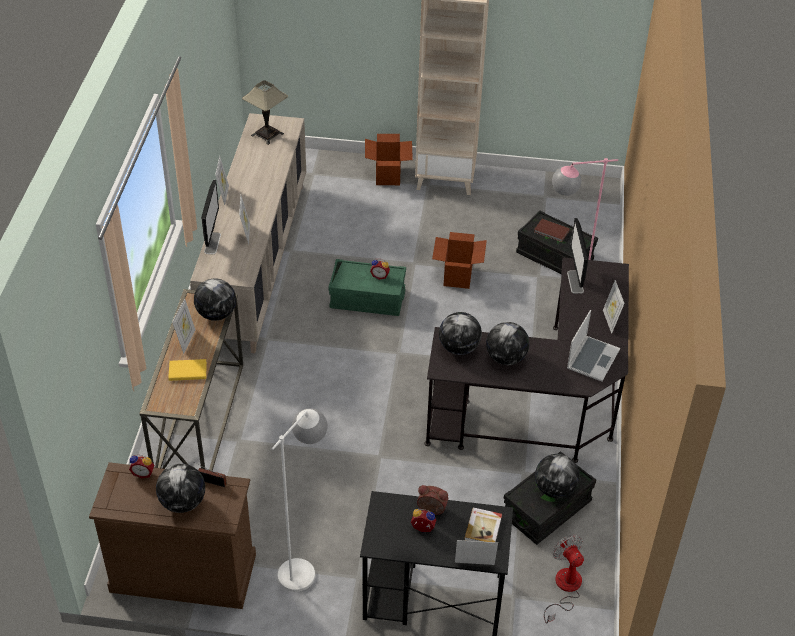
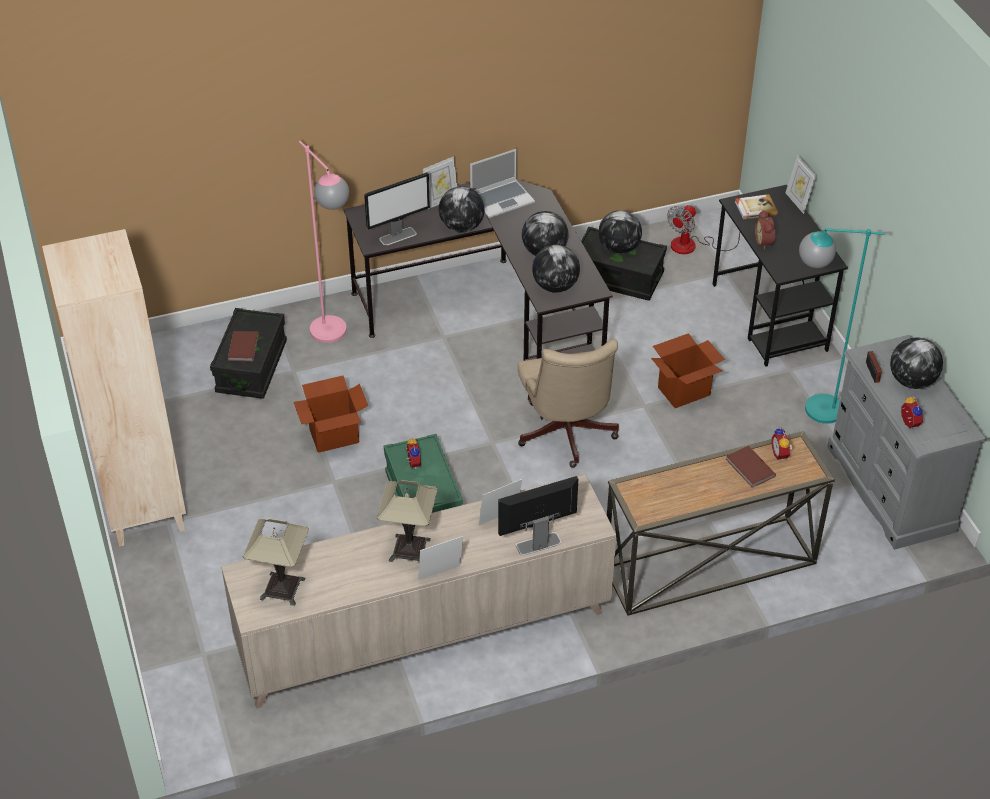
camera: 115 degrees left, 0 degrees up
brown dresser [89,462,256,609] -> grey dresser [827,335,987,550]
yellow book [168,359,207,381] -> brown book [725,446,776,488]
picture frame [172,298,195,354] -> none
globe [194,278,236,321] -> globe moved to [439,186,485,232]
white floor lamp [271,408,327,592] -> turquoise floor lamp [799,228,885,424]
cardboard box [365,134,413,185] -> cardboard box moved to [651,333,725,408]
alarm clock [411,509,436,532] -> alarm clock moved to [772,428,793,461]
laptop [567,310,620,382] -> laptop turned 150 degrees clockwise [470,149,535,218]
none -> table lamp [377,480,438,562]
none -> beige office chair [518,339,619,468]

